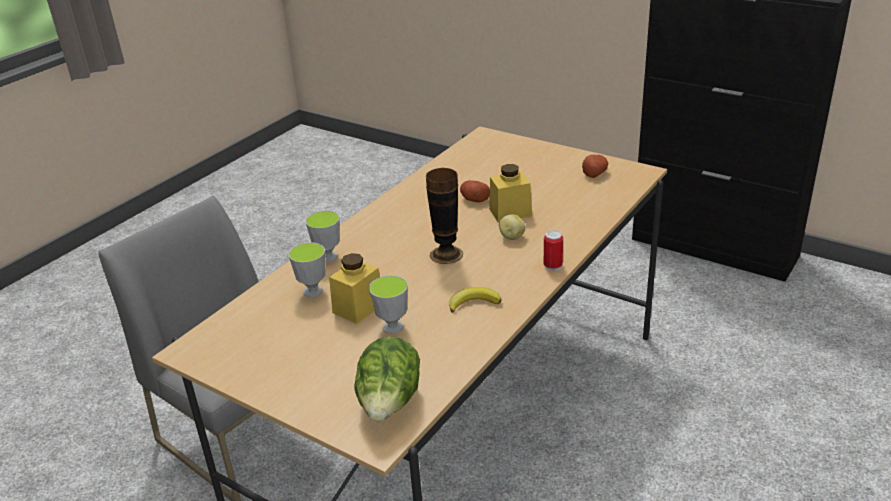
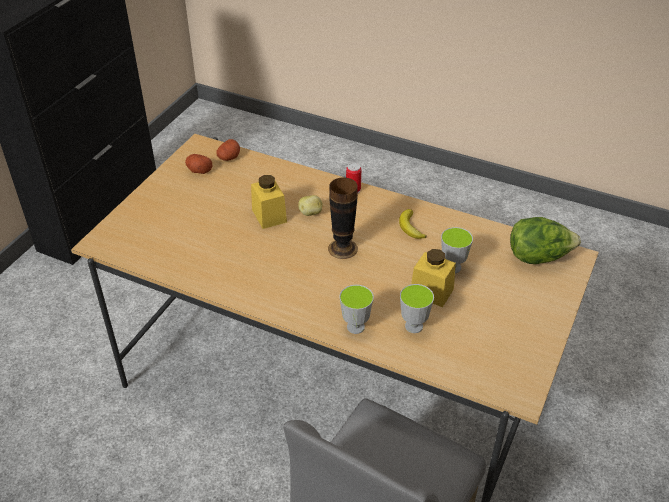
camera: 100 degrees left, 10 degrees up
potato [460,180,490,202] -> potato moved to [216,139,240,161]

